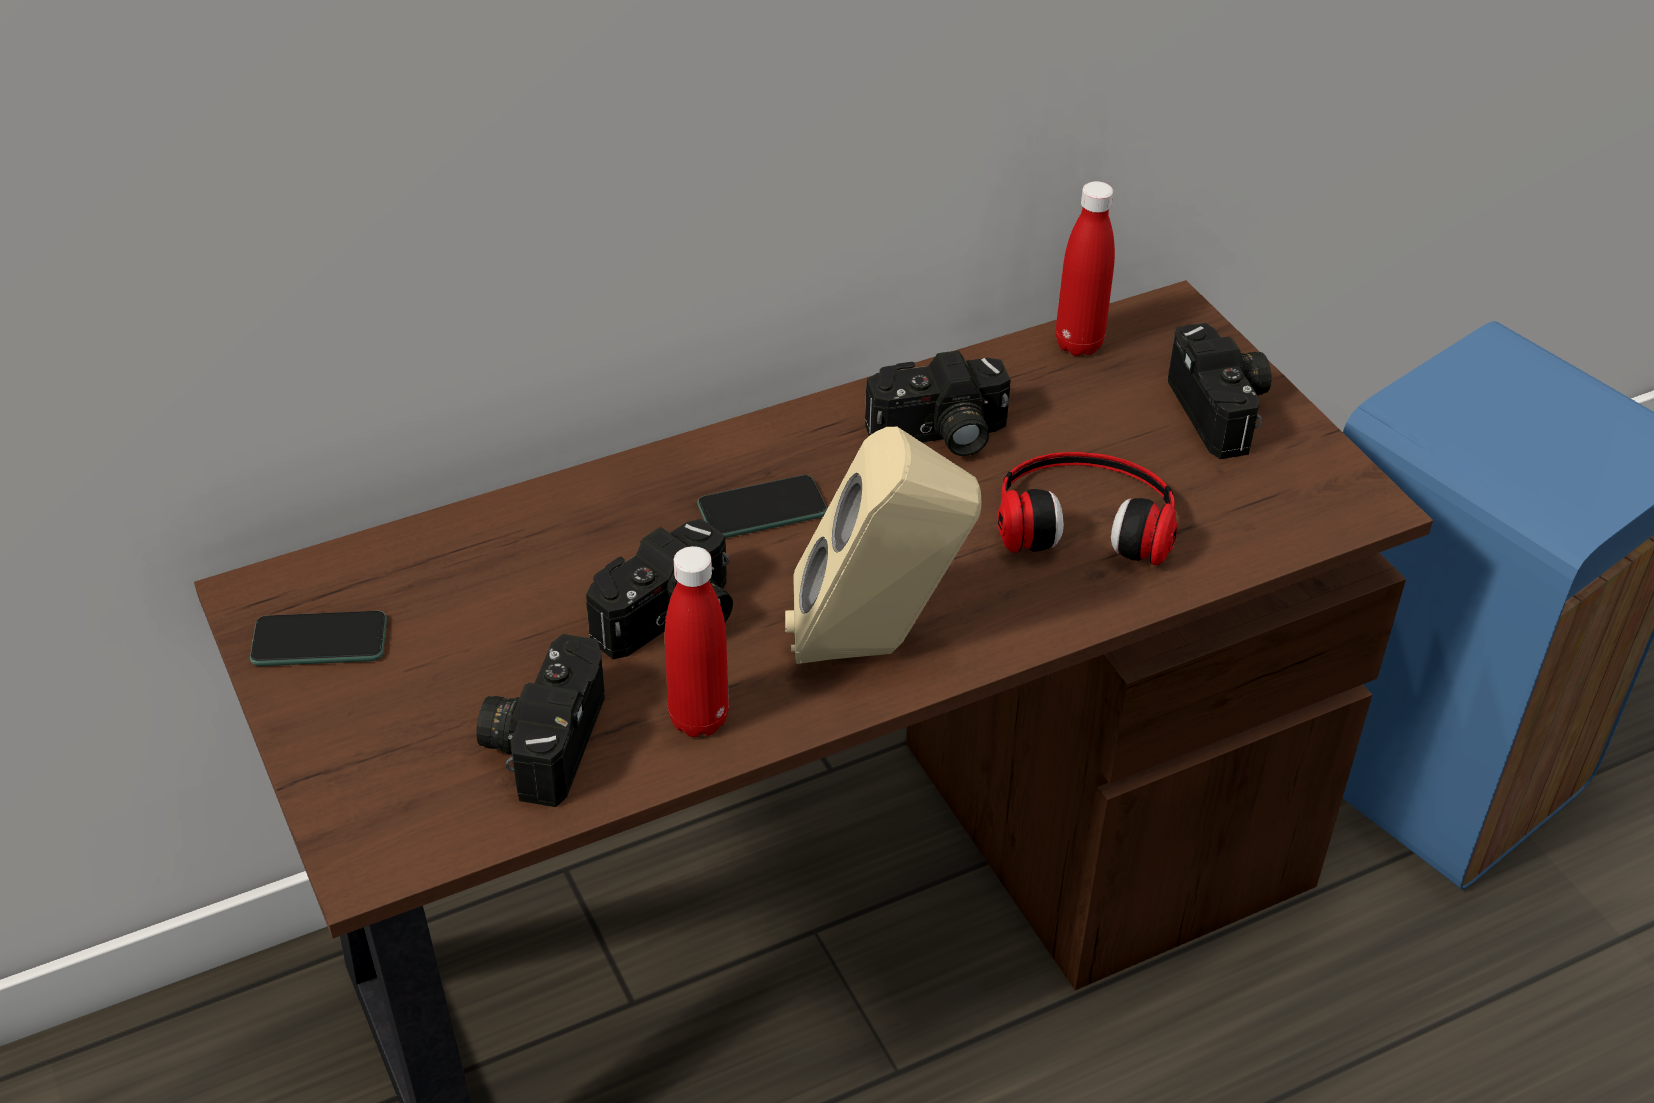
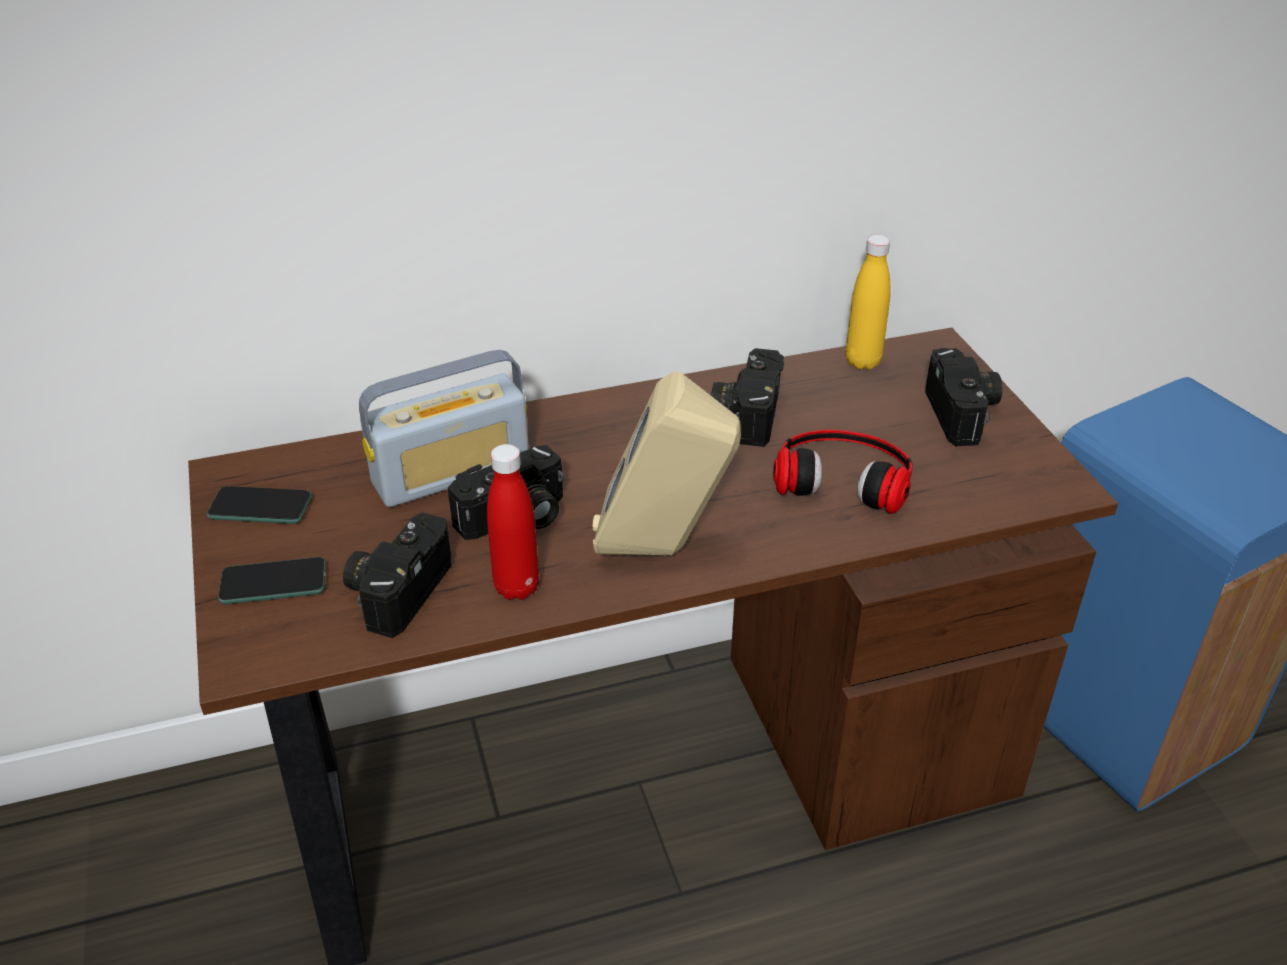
camera: 10 degrees right, 5 degrees down
phone [697,475,827,538] -> phone moved to [218,557,326,604]
camera [865,350,1011,456] -> camera turned 105 degrees clockwise [711,348,784,447]
red bottle [1055,181,1115,356] -> yellow bottle [846,235,891,370]
none -> radio [359,350,529,507]

